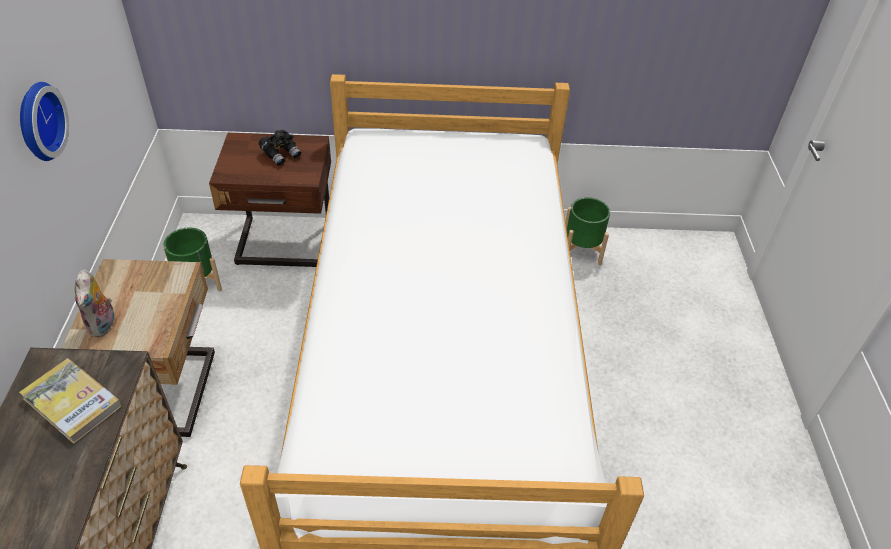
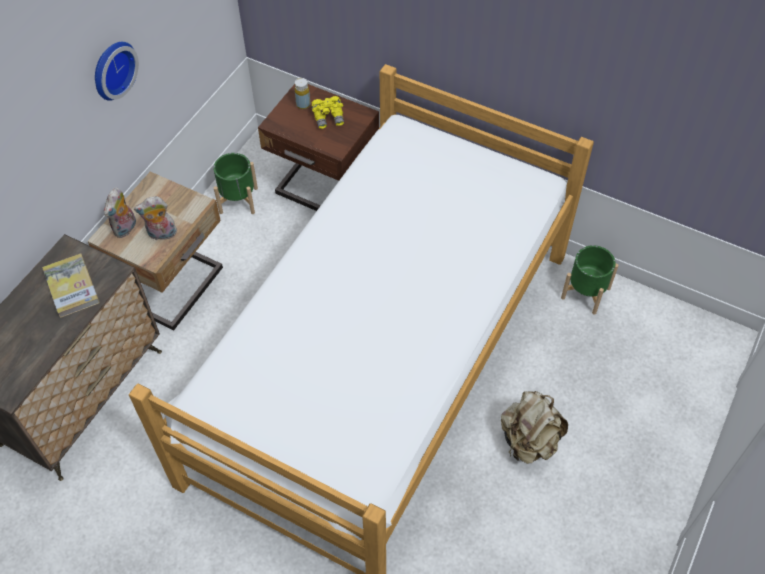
camera: 30 degrees right, 10 degrees up
black binoculars [259,130,301,166] -> yellow binoculars [312,96,344,129]
none -> plush toy [134,196,177,240]
none -> yellow bottle [295,78,310,109]
none -> beige backpack [501,391,568,464]

